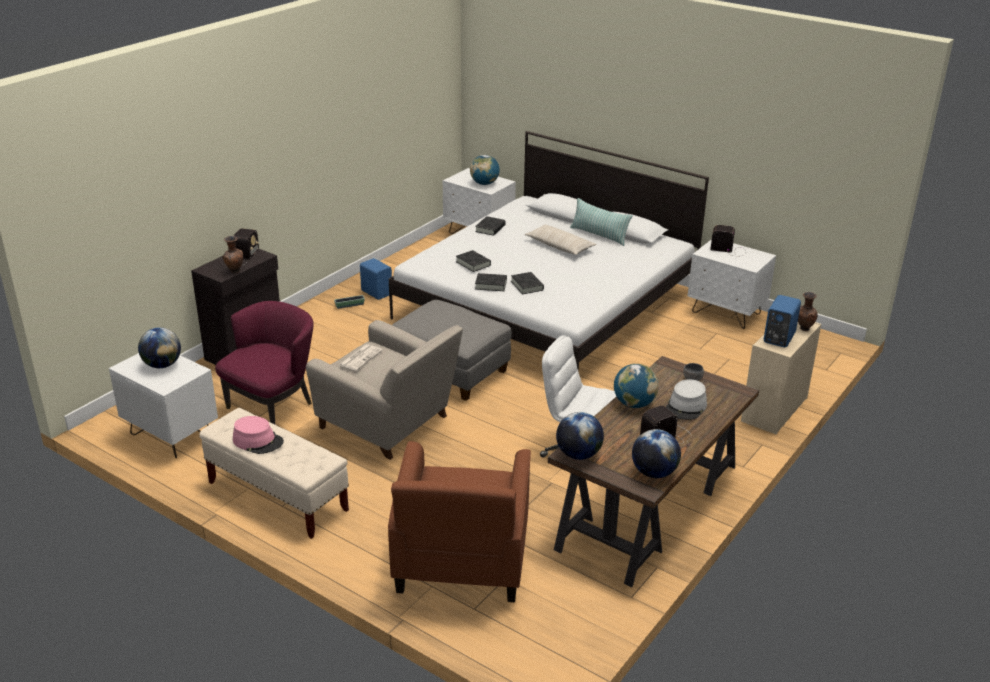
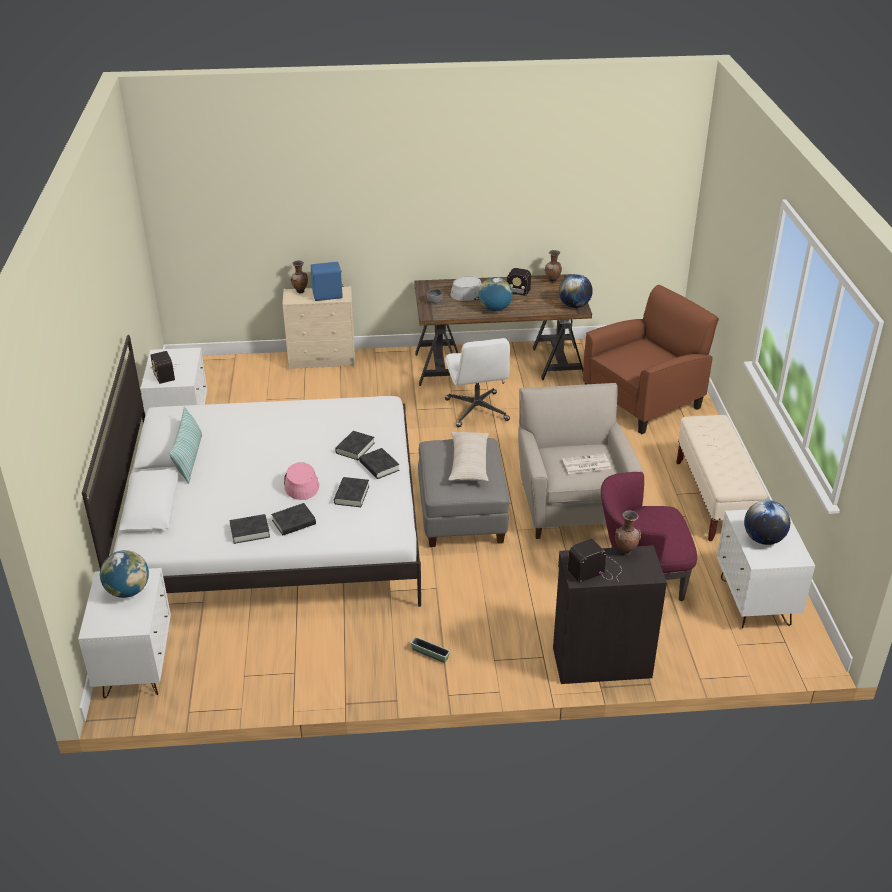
camera: 130 degrees left, 5 degrees up
pink hat [233,416,284,454] -> pink hat moved to [284,462,319,500]
blue speaker [360,258,392,300] -> none
beige pillow [525,224,597,255] -> beige pillow moved to [448,432,489,481]
globe [632,429,681,478] -> brown vase [545,250,562,283]
none -> black book [271,503,316,535]

